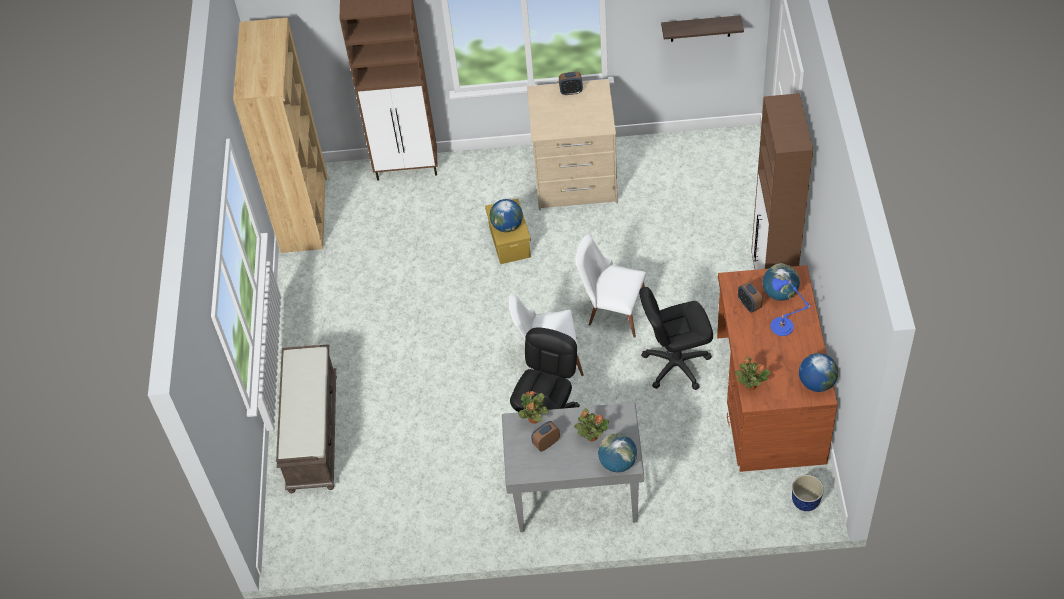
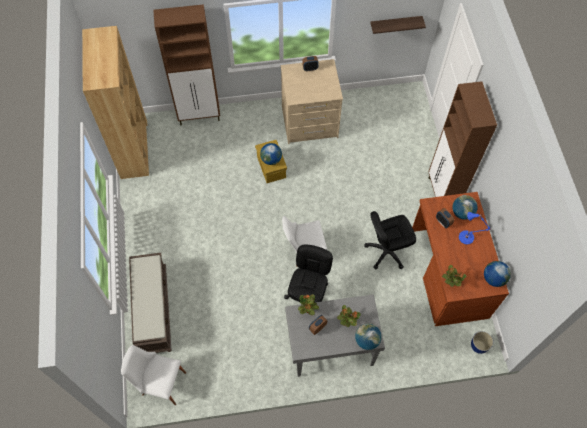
camera: 10 degrees left, 10 degrees up
white chair [575,234,646,338] -> white chair moved to [121,345,186,405]

